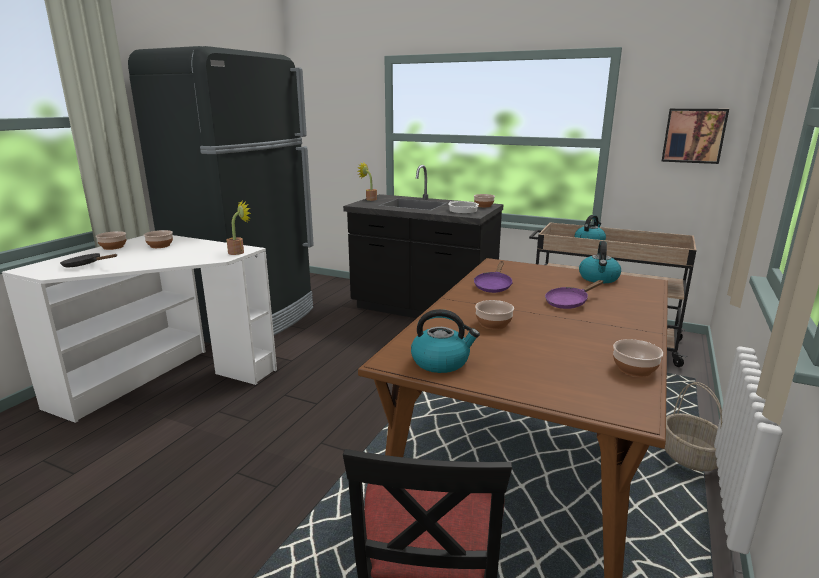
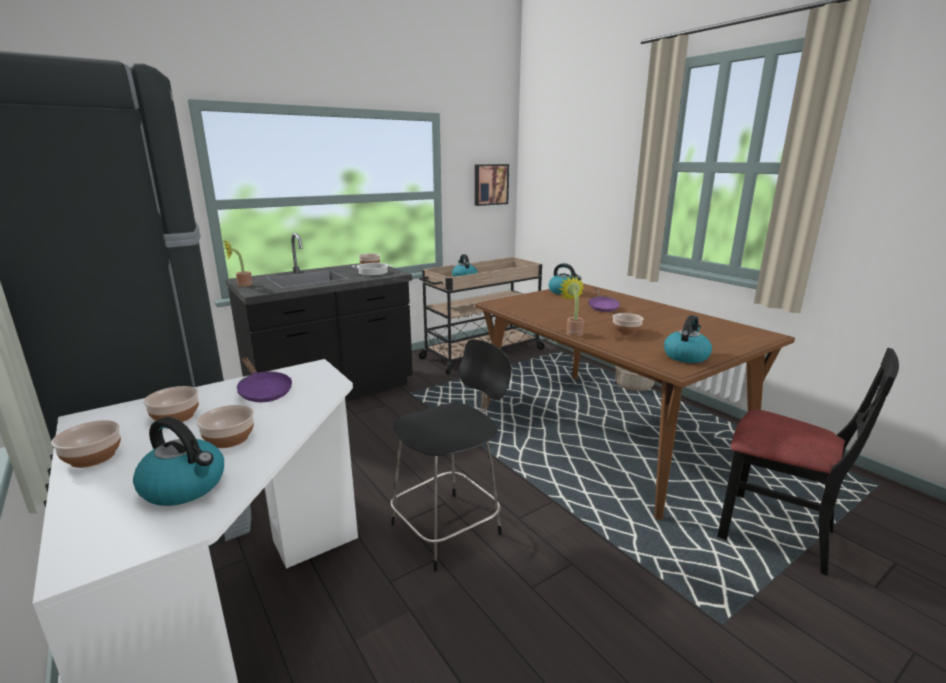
camera: 60 degrees left, 0 degrees up
black frying pan [60,253,117,268] -> kettle [133,417,224,506]
potted plant [227,199,251,255] -> potted plant moved to [559,276,584,337]
purple frying pan [474,261,513,293] -> purple frying pan moved to [237,357,292,402]
bowl [613,339,663,377] -> bowl moved to [196,405,254,448]
none -> black chair [390,339,512,571]

